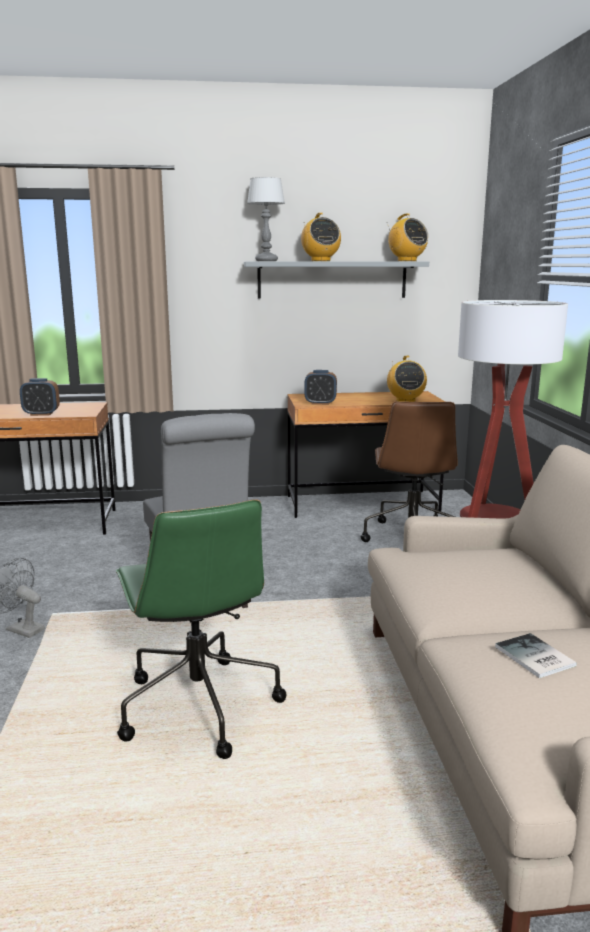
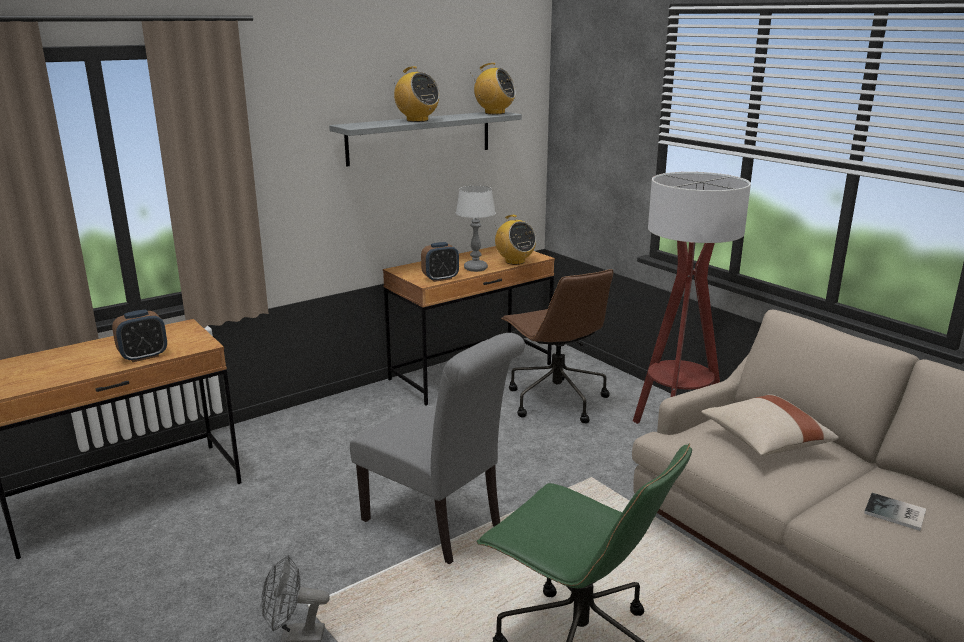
camera: 30 degrees left, 5 degrees up
table lamp [247,177,285,261] -> table lamp moved to [456,186,496,272]
none -> beige pillow [701,394,839,456]

